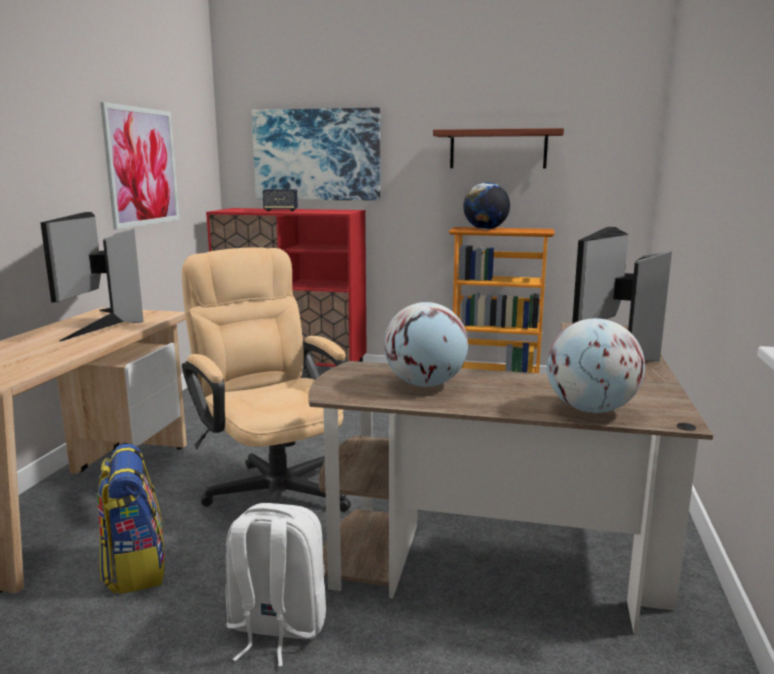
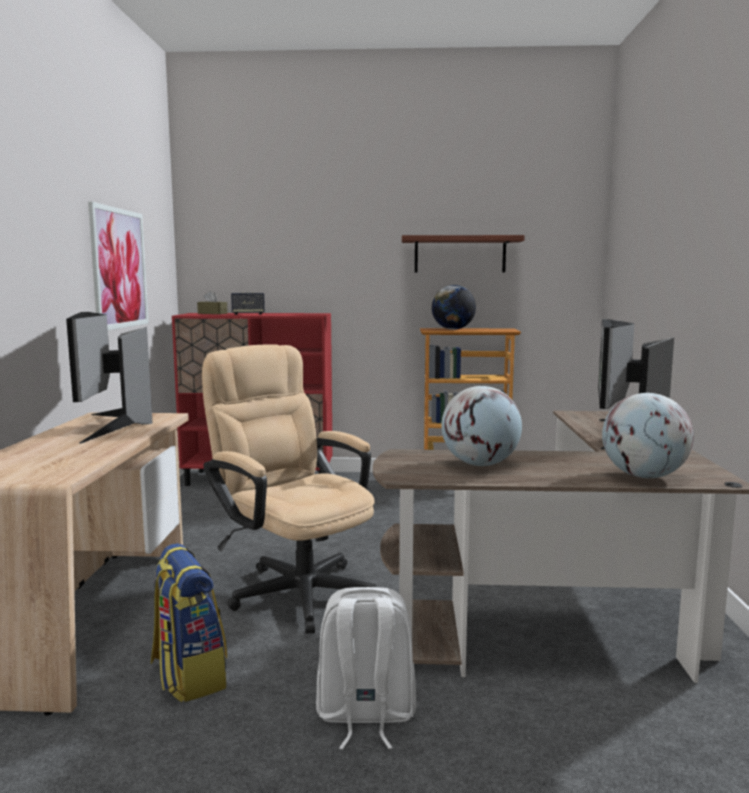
camera: 10 degrees left, 5 degrees down
picture [252,108,380,201] -> none
none -> brown tissue box [197,291,228,314]

